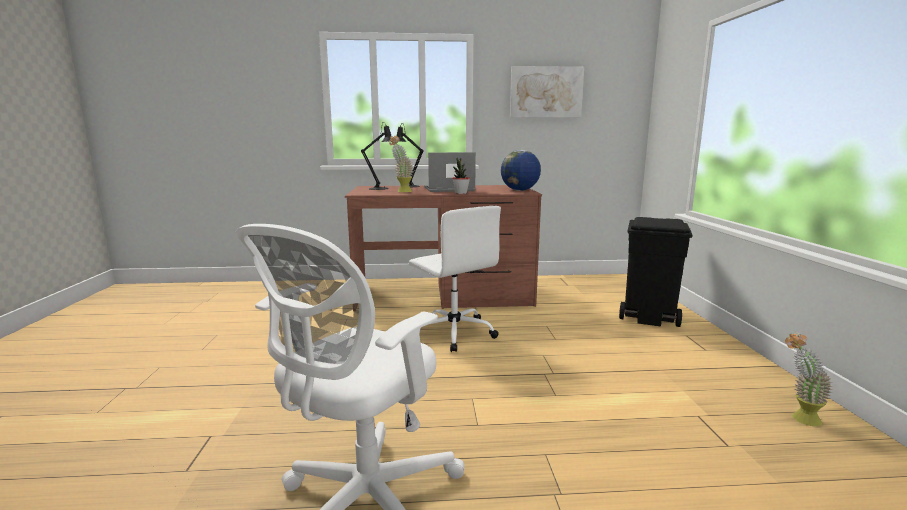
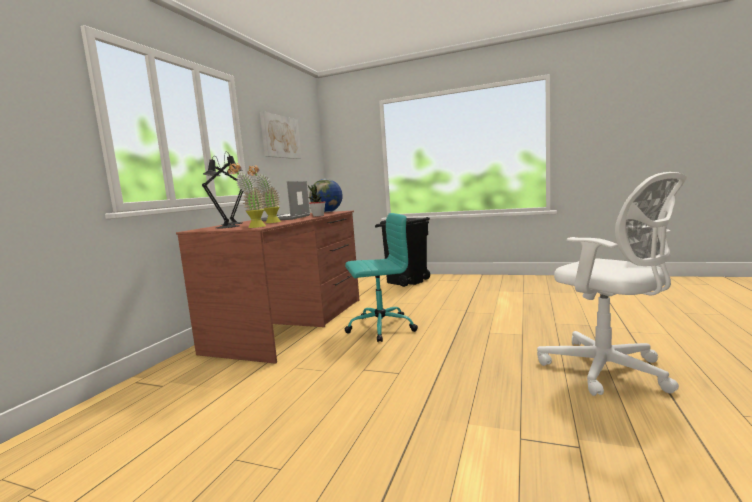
camera: 65 degrees left, 5 degrees down
white office chair [409,206,501,352] -> turquoise office chair [345,213,418,342]
potted plant [785,332,833,426] -> potted plant moved to [228,163,266,228]

